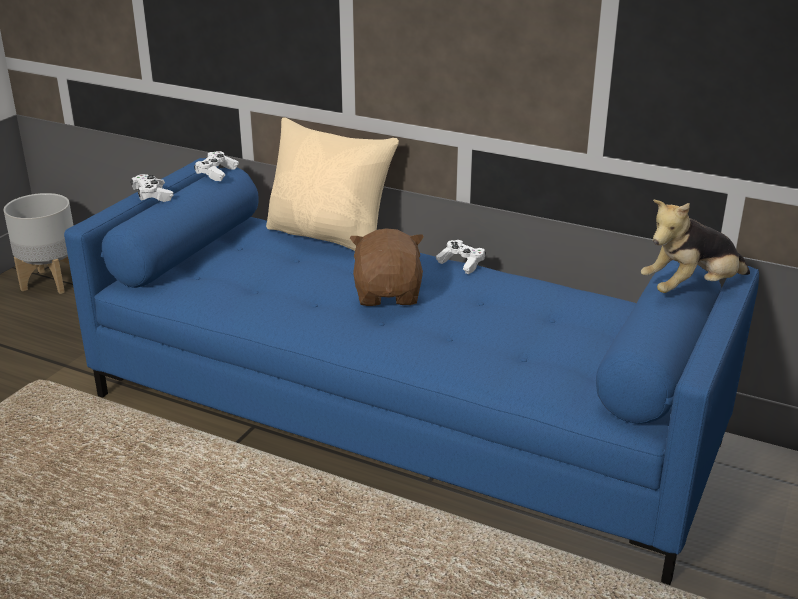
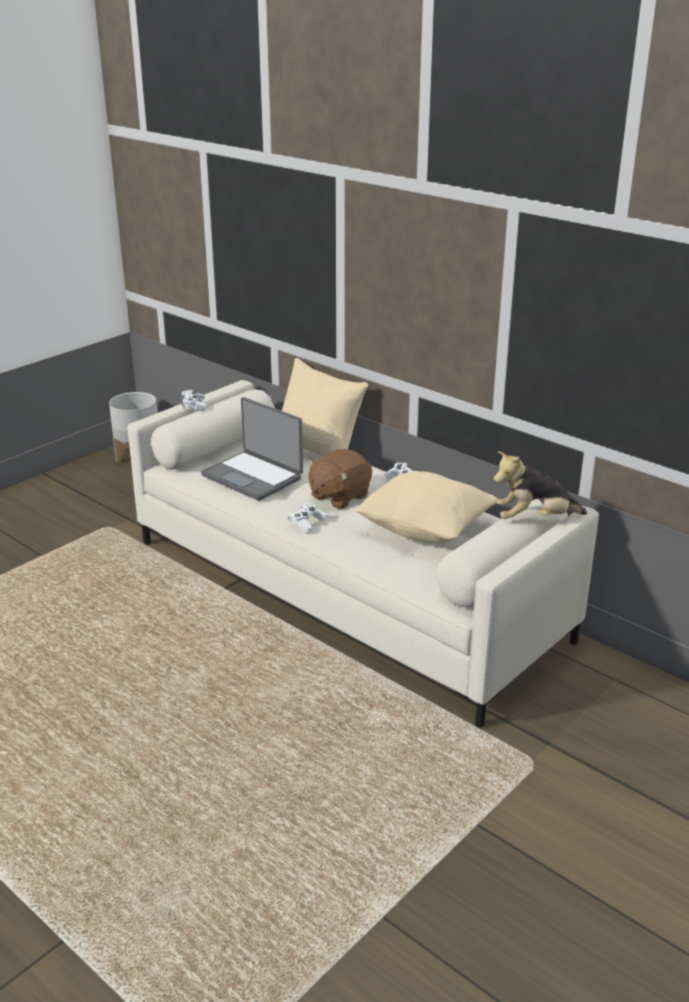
camera: 15 degrees right, 0 degrees up
blue sofa [64,158,759,585] -> beige sofa [127,380,599,728]
white game controller [194,151,239,181] -> white game controller moved to [288,503,327,533]
brown plush toy [350,228,424,306] -> brown plush toy turned 150 degrees counterclockwise [308,449,372,509]
none -> laptop [201,397,303,501]
none -> beige pillow [354,471,499,543]

